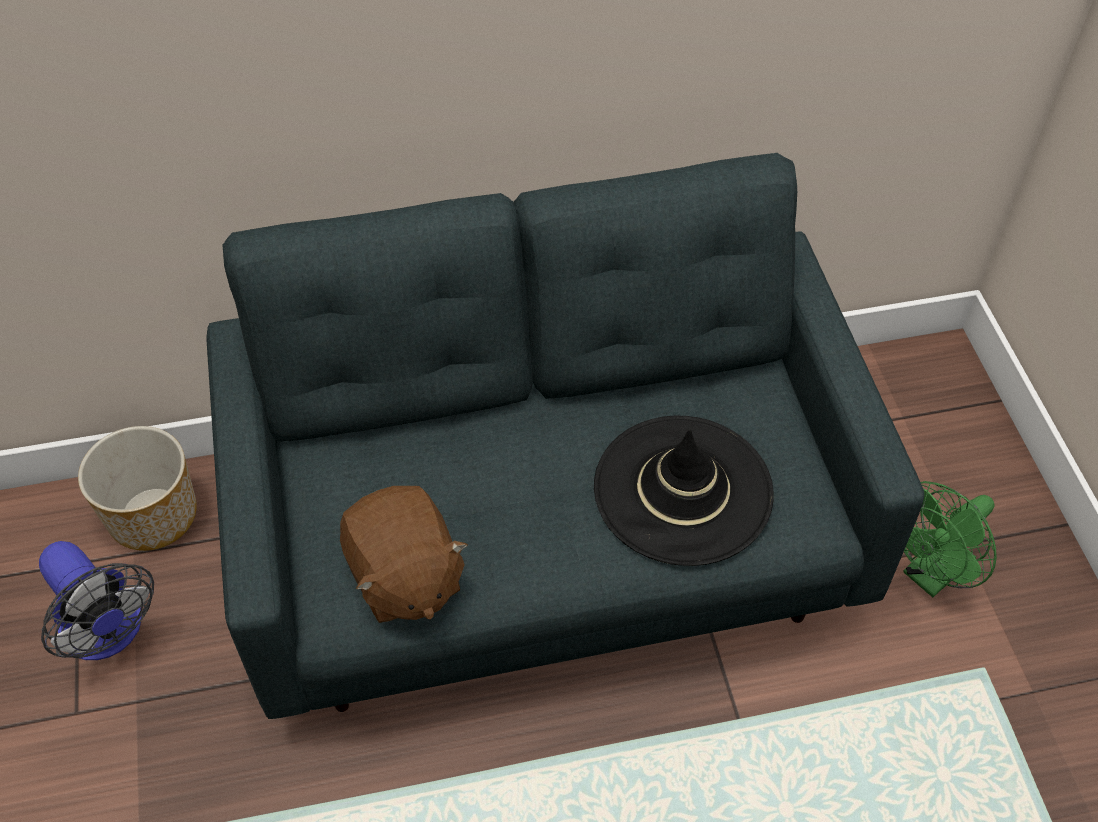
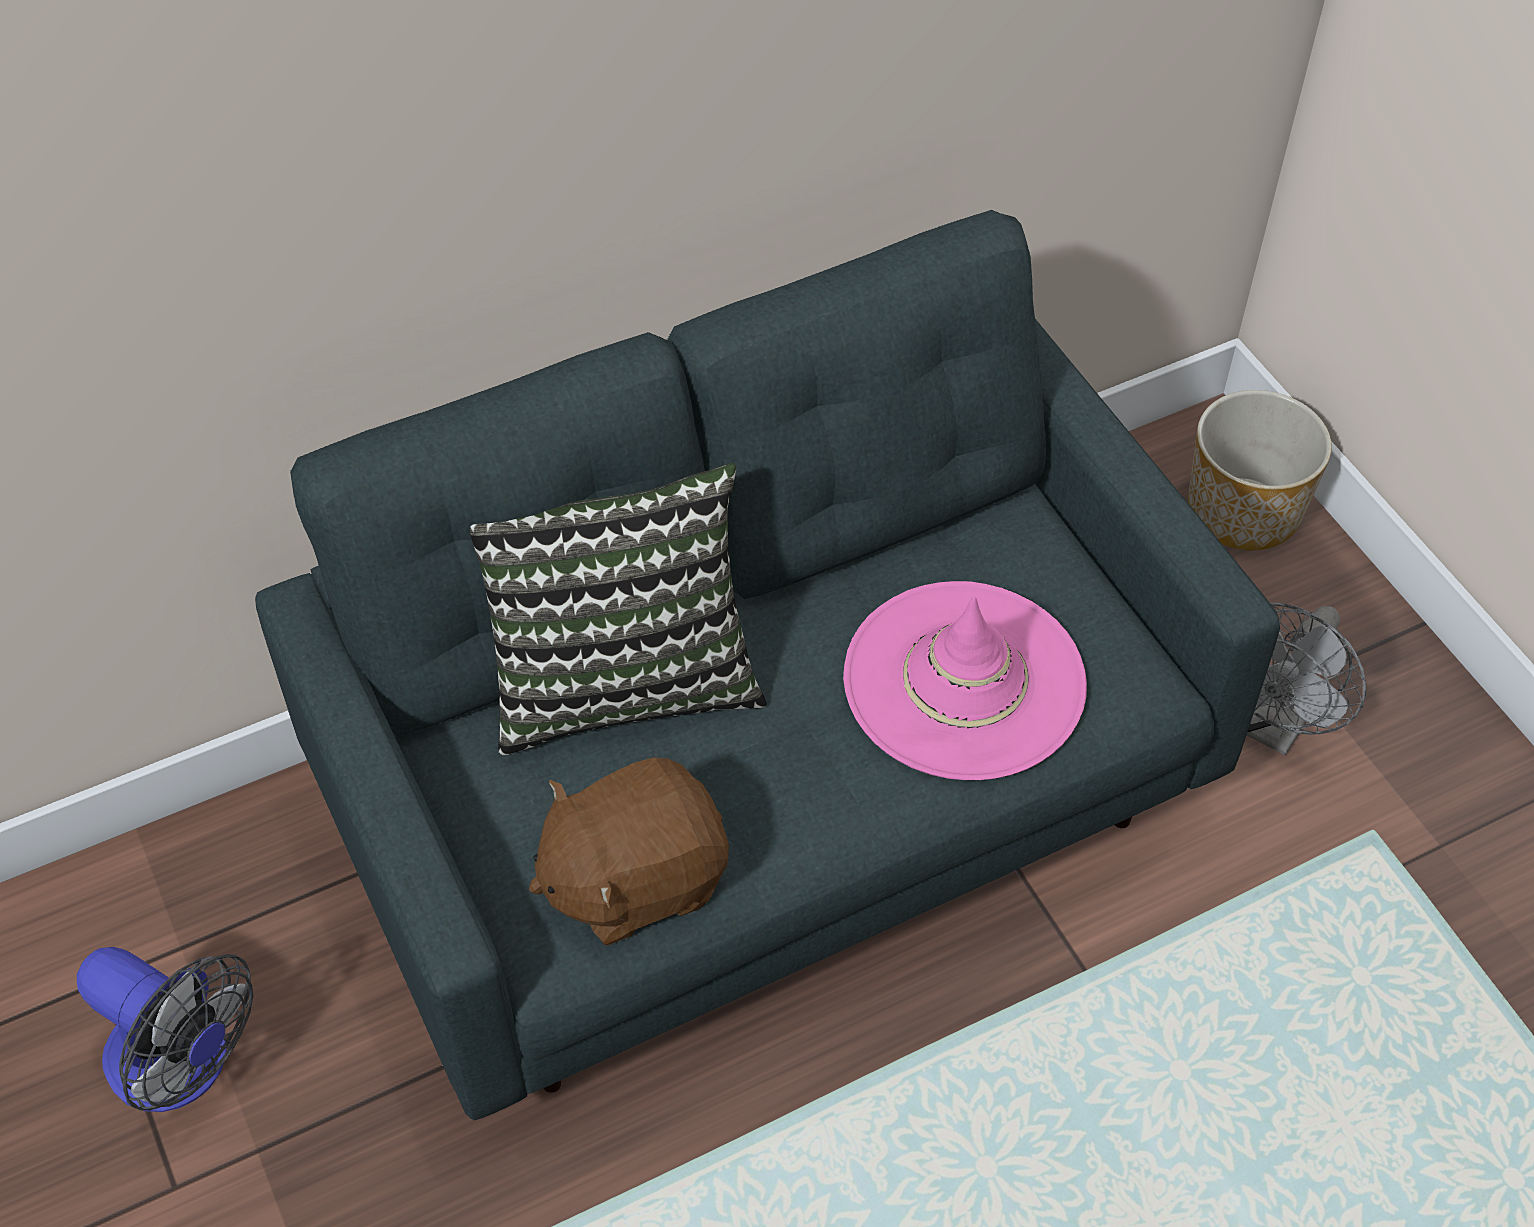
camera: 15 degrees left, 0 degrees up
planter [78,426,197,551] -> planter moved to [1188,390,1332,550]
brown plush toy [340,486,468,623] -> brown plush toy turned 105 degrees clockwise [529,757,729,945]
black hat [594,416,773,566] -> pink hat [843,581,1087,780]
green fan [903,481,997,597] -> grey fan [1247,602,1366,755]
none -> pillow [470,463,767,755]

